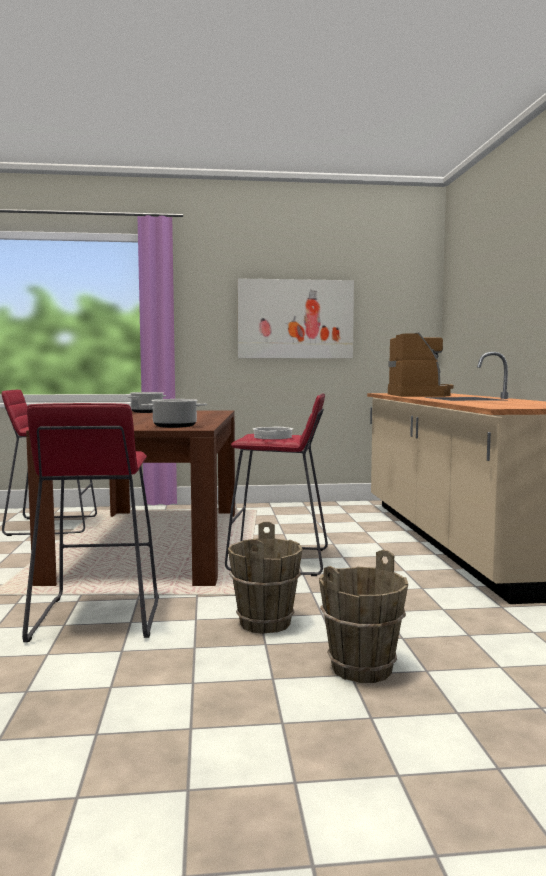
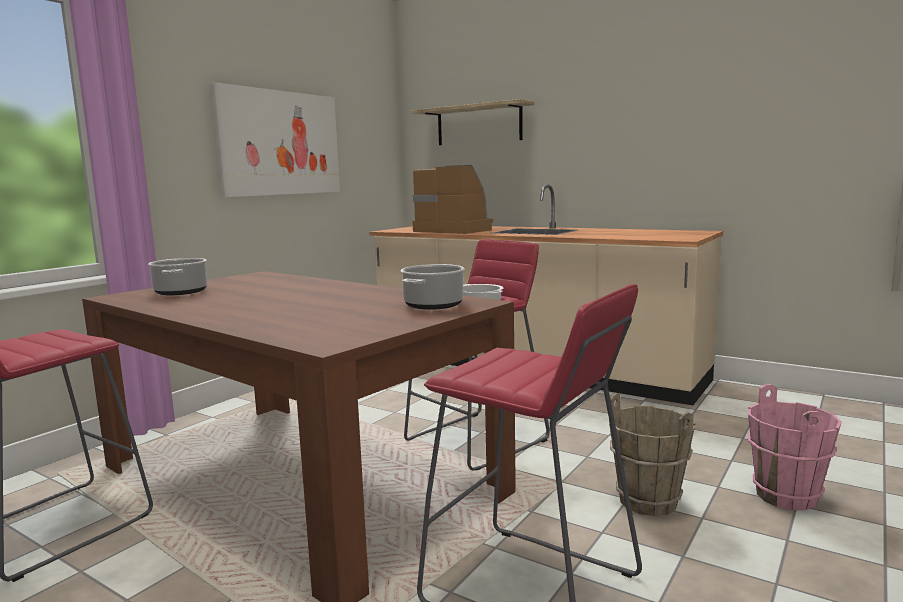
camera: 50 degrees left, 5 degrees up
brown bucket [319,550,408,683] -> pink bucket [748,384,842,510]
none -> shelf [412,99,534,145]

